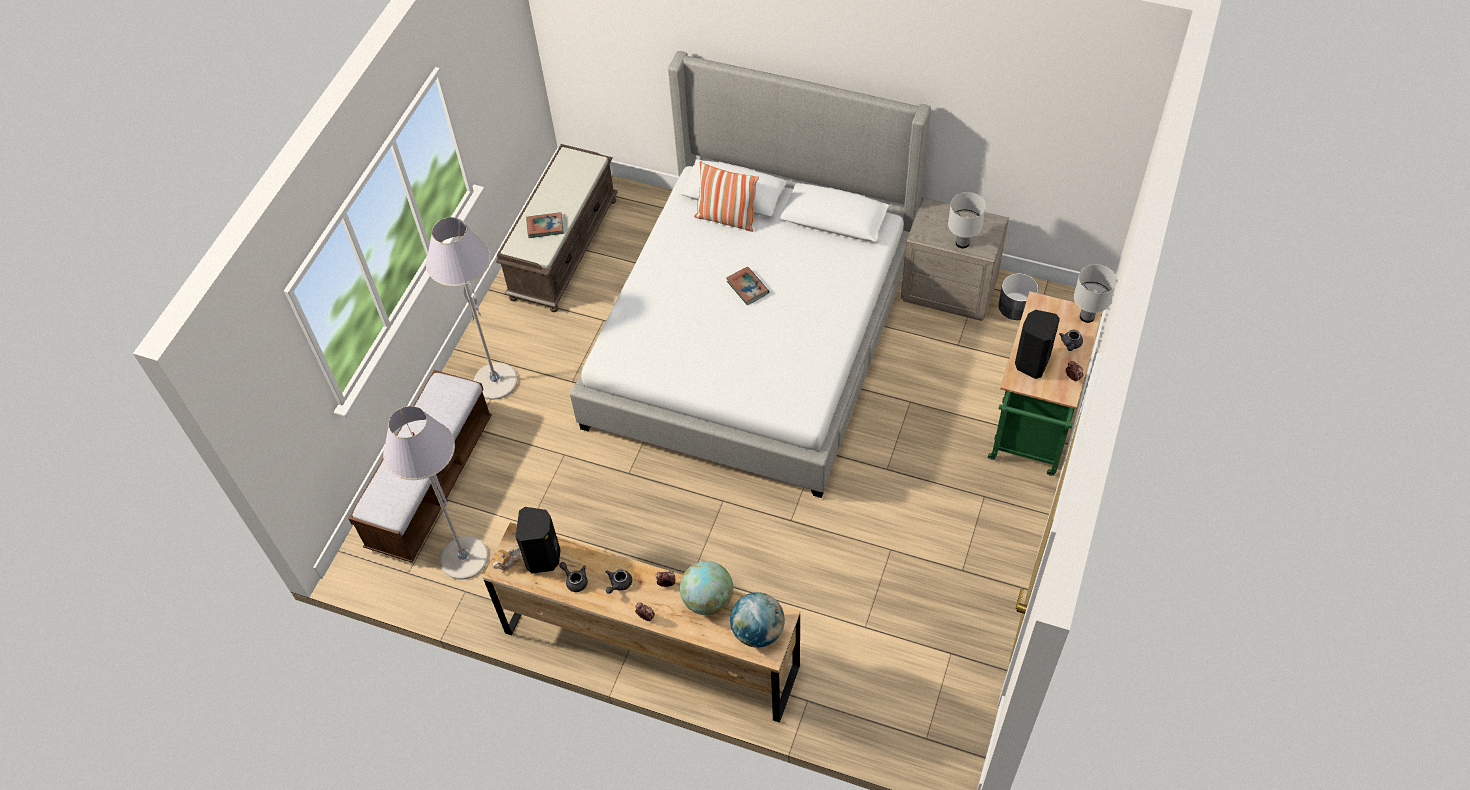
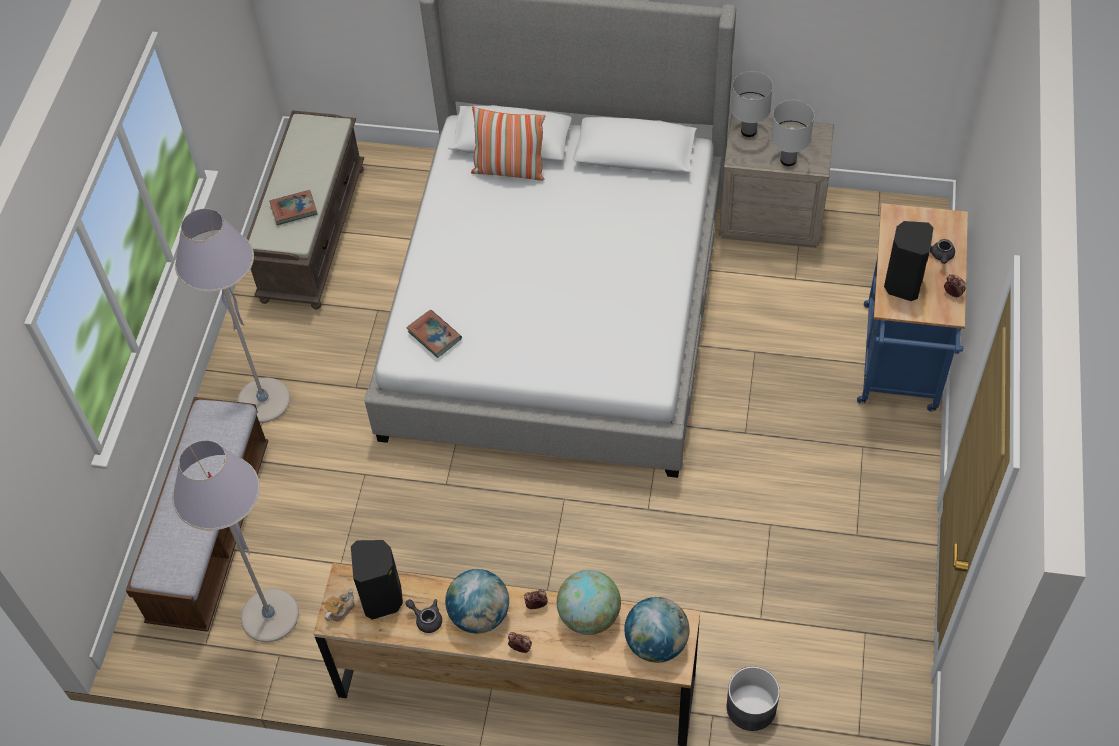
camera: 10 degrees left, 0 degrees up
grey teapot [606,570,632,594] -> globe [445,569,509,634]
book [726,267,769,305] -> book moved to [406,310,462,358]
green cart [988,291,1102,476] -> blue cart [857,203,968,412]
grey planter [998,273,1039,320] -> grey planter moved to [727,666,780,731]
white table lamp [1074,264,1117,323] -> white table lamp moved to [731,71,773,137]

